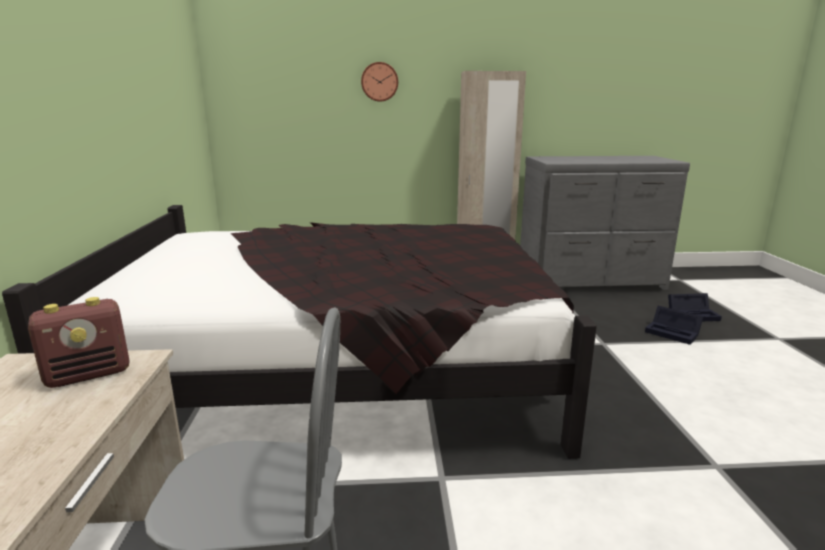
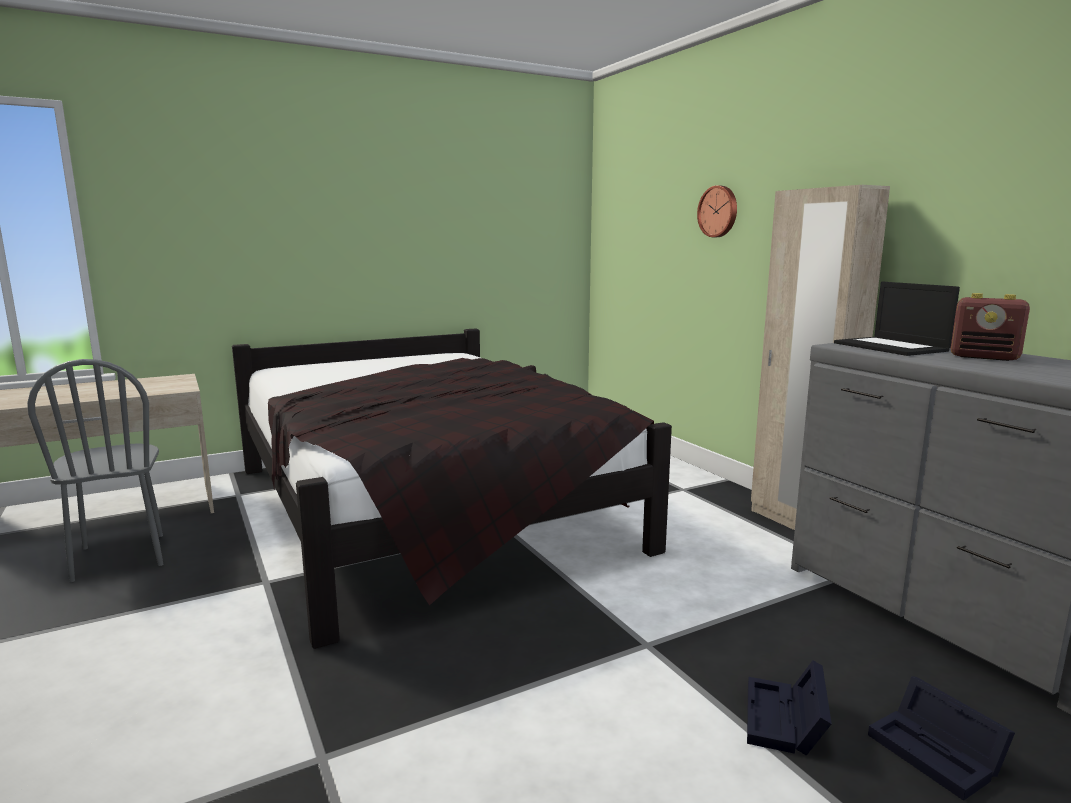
camera: 65 degrees right, 5 degrees down
radio [28,297,130,388] -> radio moved to [951,293,1030,361]
none -> laptop [834,282,960,356]

